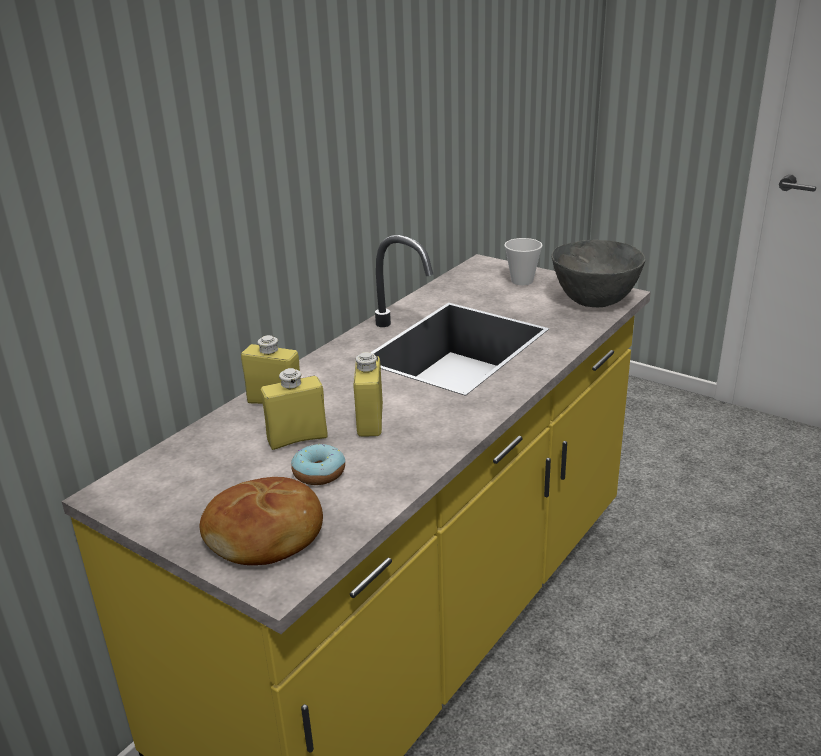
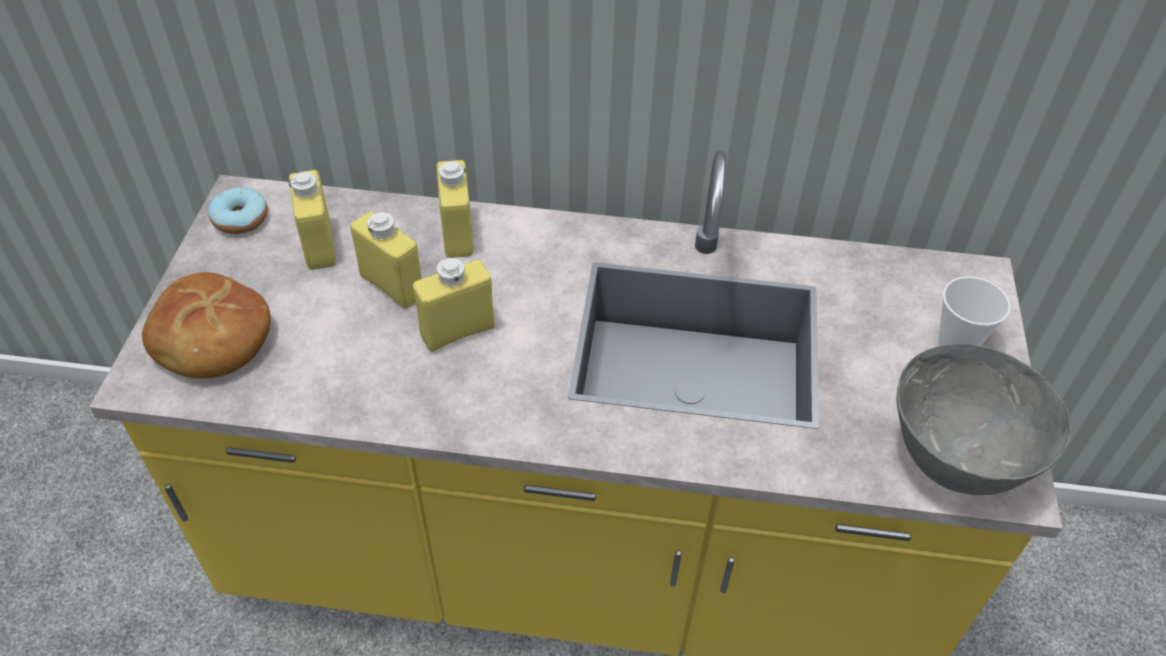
camera: 60 degrees right, 20 degrees up
donut [291,444,345,485] -> donut moved to [208,187,268,234]
none -> yellow bottle [289,170,336,270]

